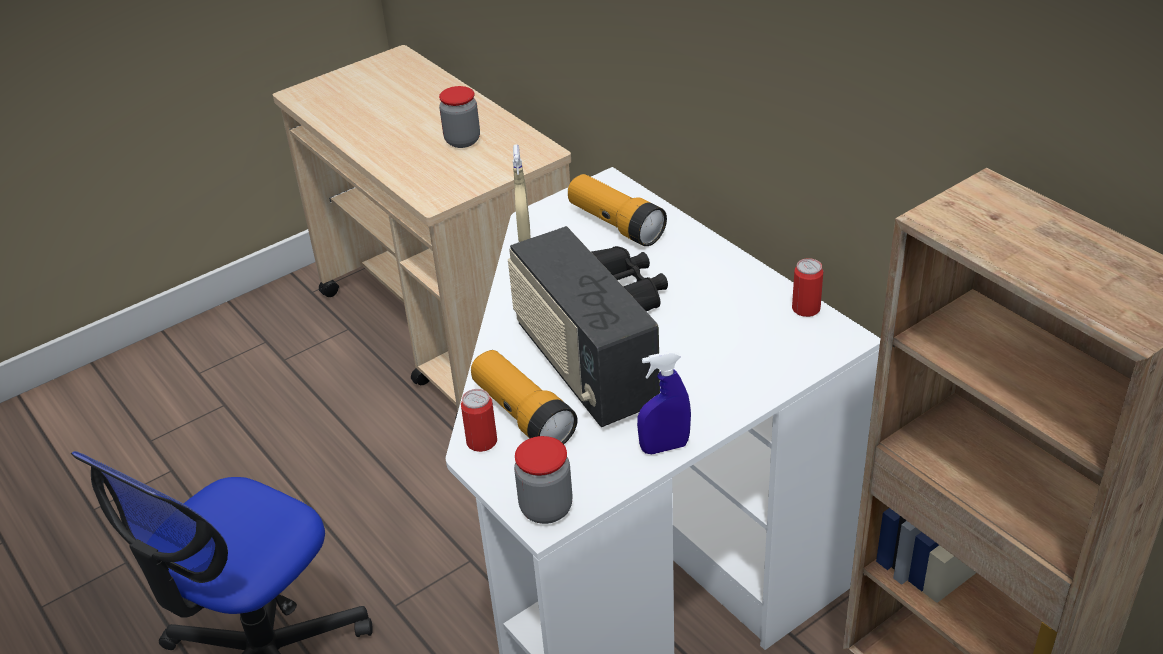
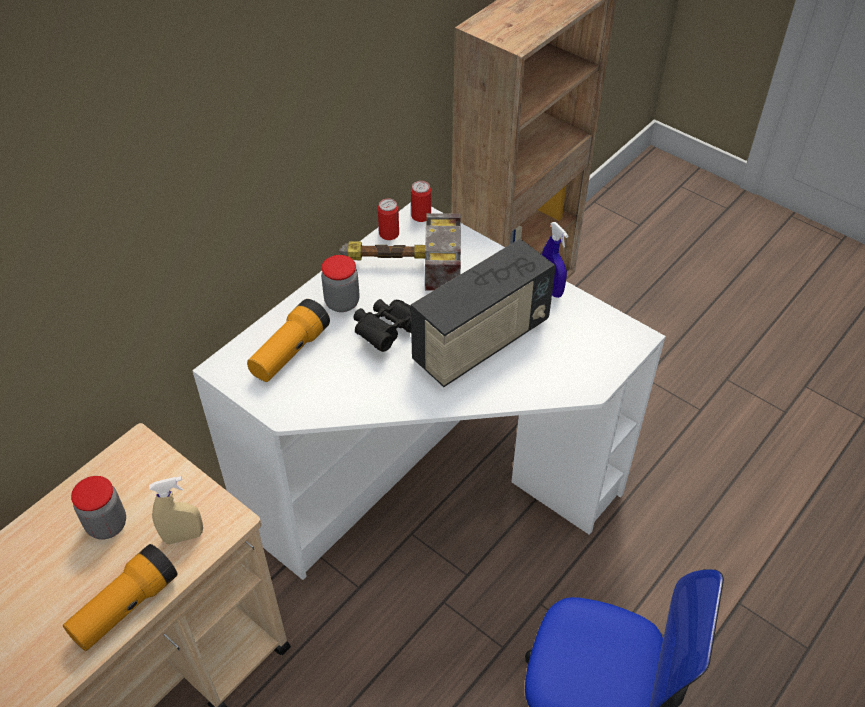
camera: 105 degrees left, 10 degrees up
can [461,389,497,452] -> can moved to [411,181,431,222]
flashlight [471,350,577,444] -> flashlight moved to [63,544,178,651]
beige spray bottle [513,144,531,242] -> beige spray bottle moved to [149,476,203,544]
jar [514,436,573,524] -> jar moved to [321,255,360,312]
none -> hammer [339,213,461,291]

